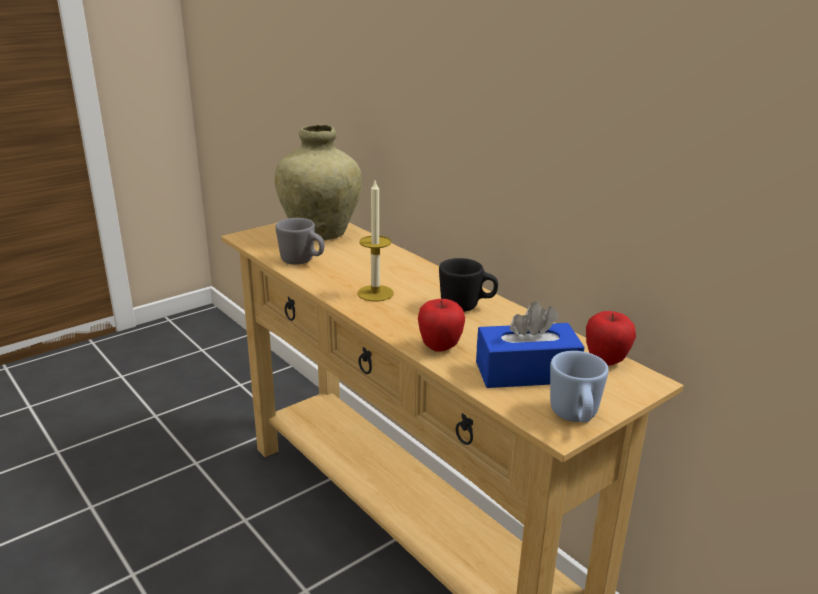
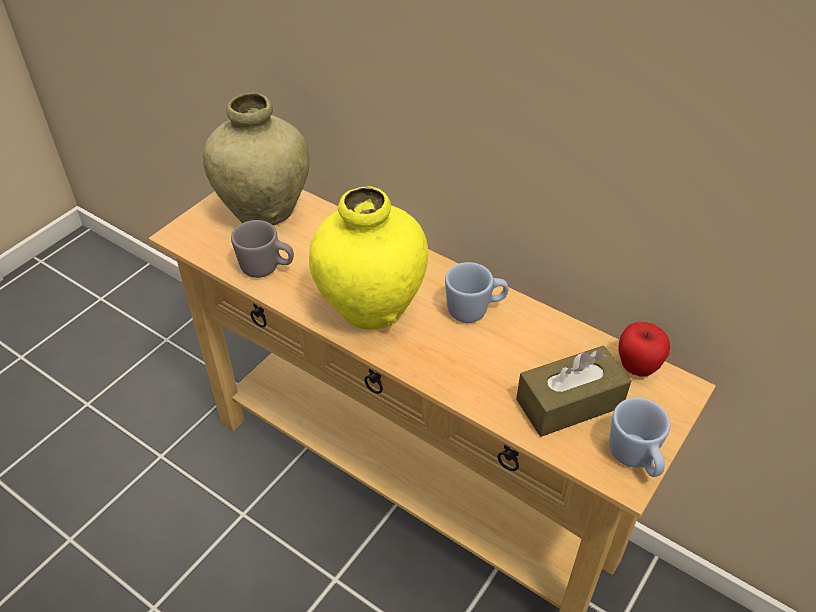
camera: 15 degrees left, 20 degrees up
candle [358,181,394,301] -> yellow vase [309,186,428,330]
apple [418,299,465,352] -> none
black mug [439,258,498,312] -> blue mug [445,262,509,323]
blue tissue box [476,302,585,388] -> brown tissue box [516,346,631,437]

